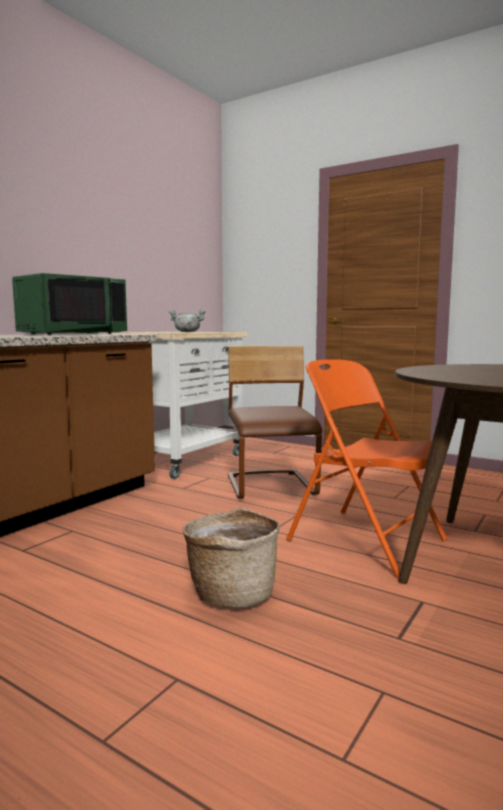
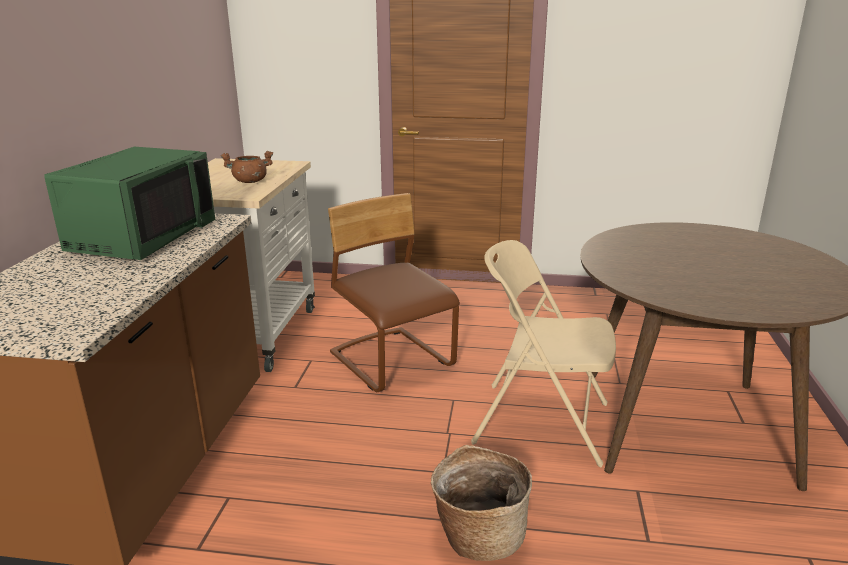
camera: 25 degrees left, 15 degrees up
grey cooking pot [169,309,206,332] -> brown cooking pot [220,151,273,183]
orange chair [286,359,447,578] -> beige chair [471,240,616,468]

